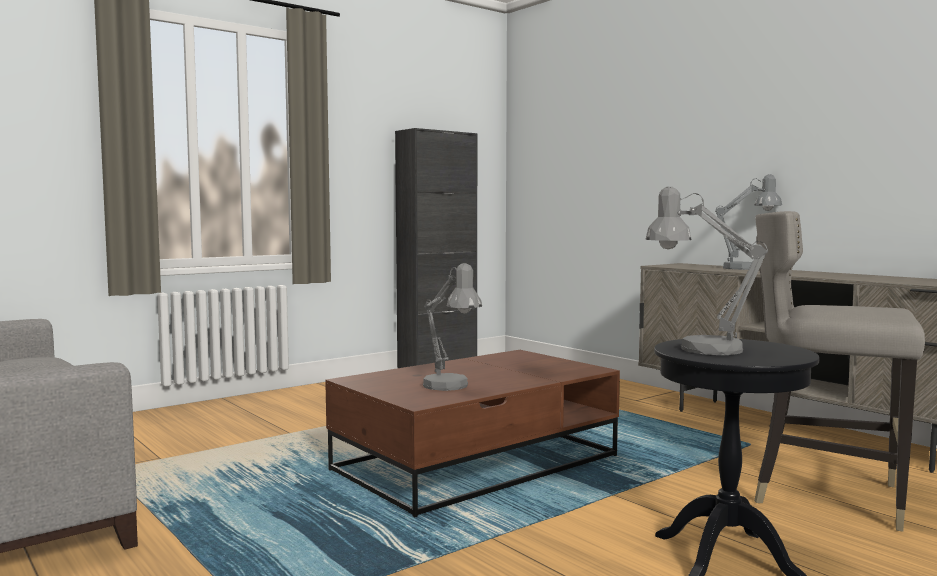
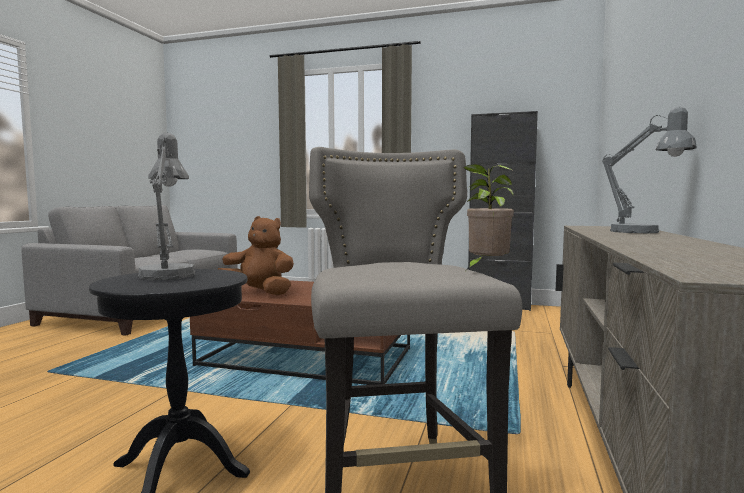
camera: 55 degrees right, 0 degrees up
grey table lamp [423,263,482,391] -> brown plush toy [218,216,294,295]
none -> potted plant [463,164,514,270]

